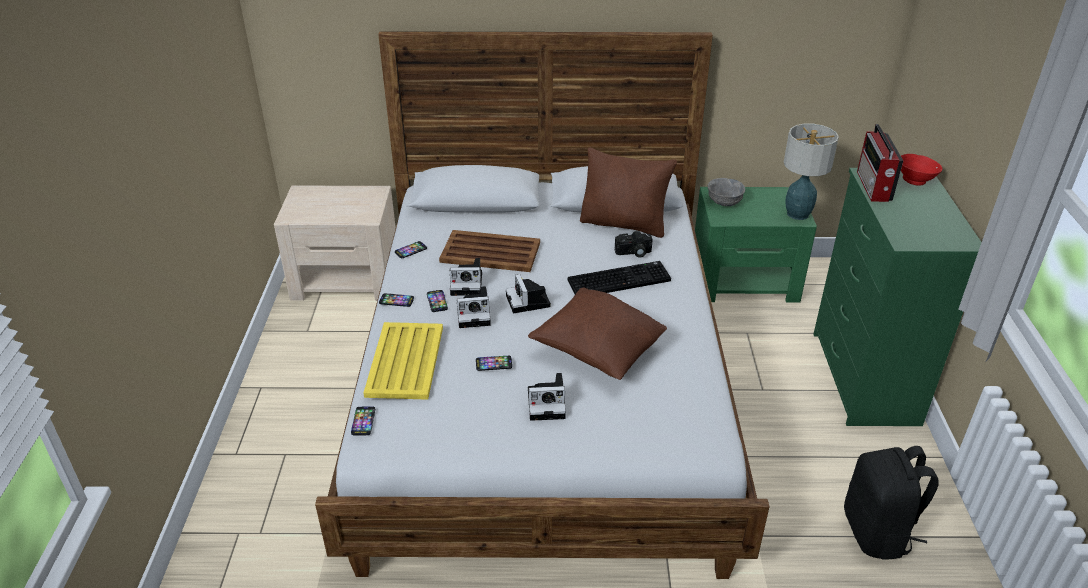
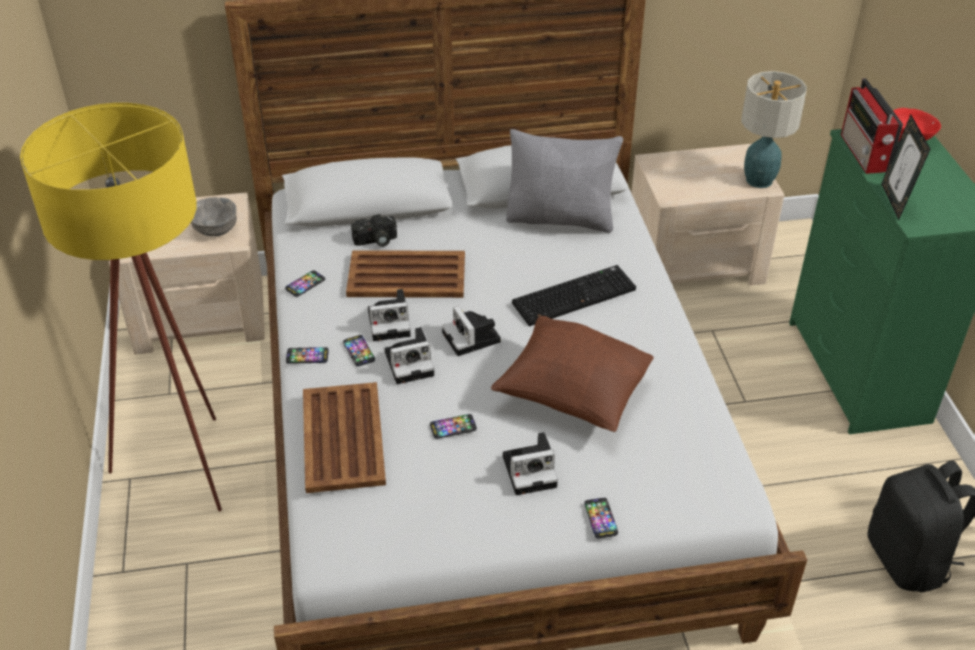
camera: 10 degrees left, 5 degrees up
phone [351,407,375,435] -> phone moved to [584,498,618,538]
yellow tray [363,322,443,400] -> brown tray [303,382,386,493]
brown pillow [580,148,677,238] -> grey pillow [506,129,623,233]
camera [615,231,652,258] -> camera moved to [351,214,397,247]
green nightstand [695,187,817,303] -> beige nightstand [631,144,784,285]
grey bowl [707,178,745,206] -> grey bowl moved to [191,197,237,236]
none -> yellow floor lamp [20,103,222,511]
none -> picture frame [881,115,930,220]

